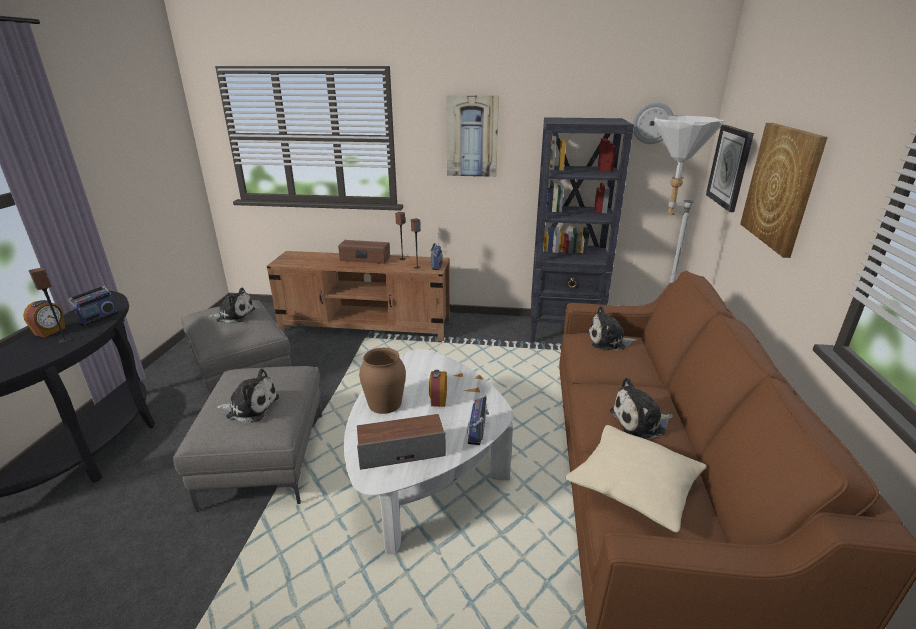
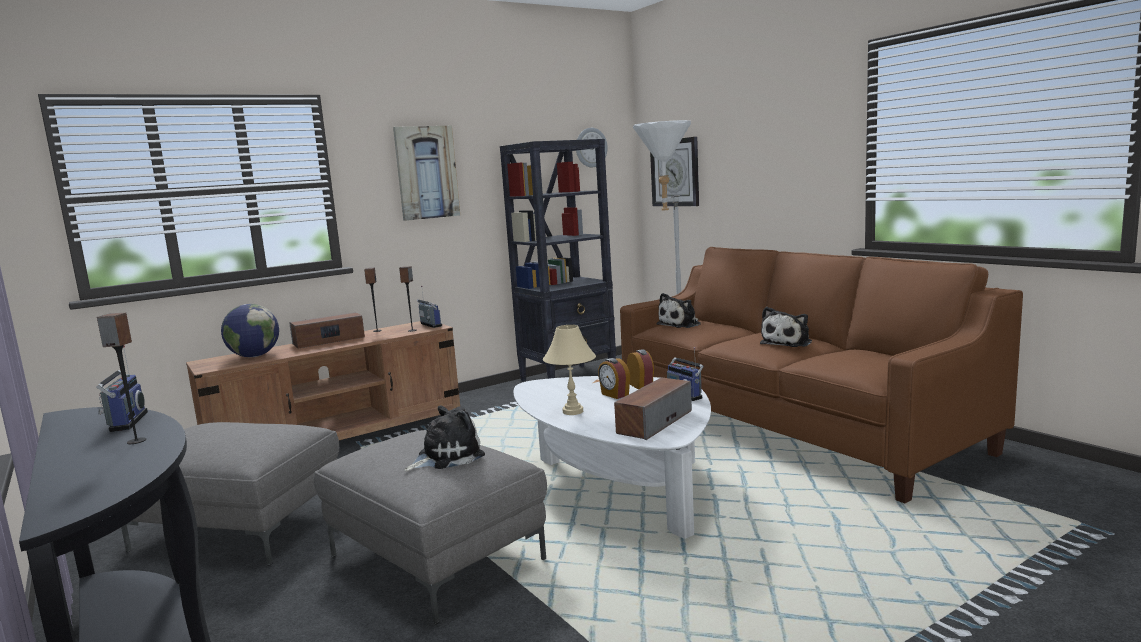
camera: 40 degrees left, 15 degrees down
alarm clock [23,300,65,338] -> alarm clock moved to [627,349,654,389]
plush toy [208,288,255,323] -> none
brown vase [359,348,406,414] -> beige table lamp [543,325,596,415]
beige pillow [565,425,706,533] -> none
picture [740,123,828,258] -> none
none -> globe [221,304,279,357]

